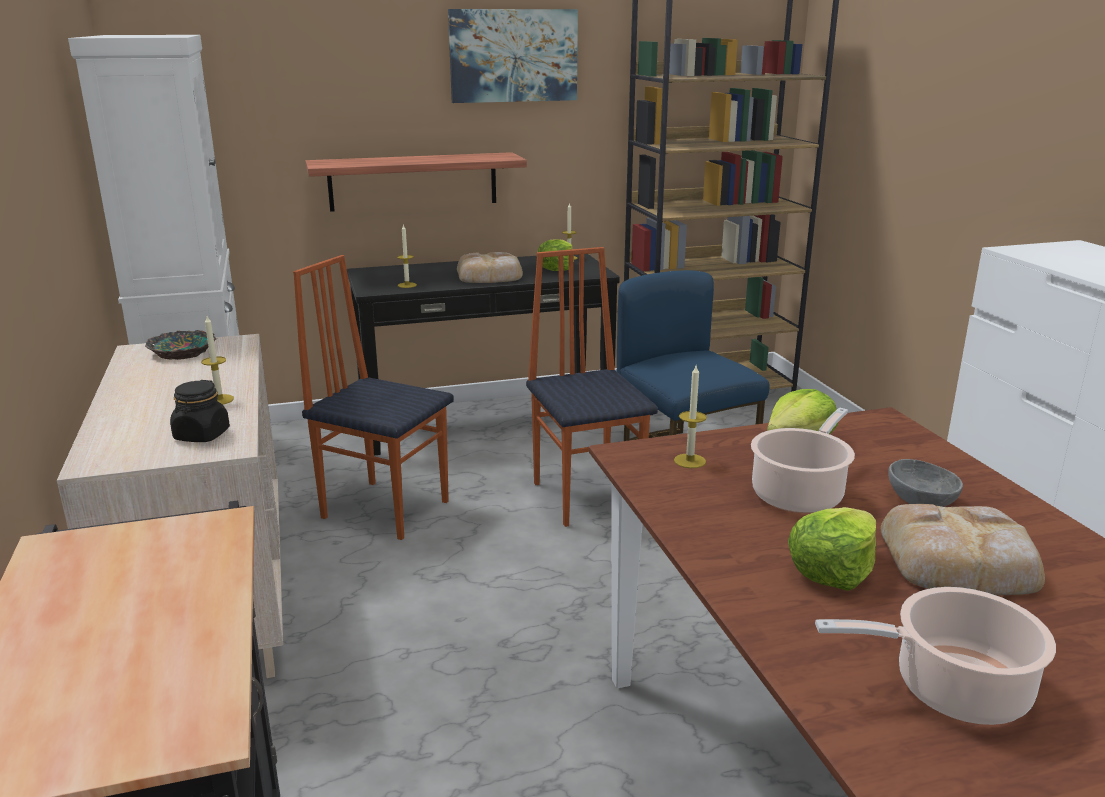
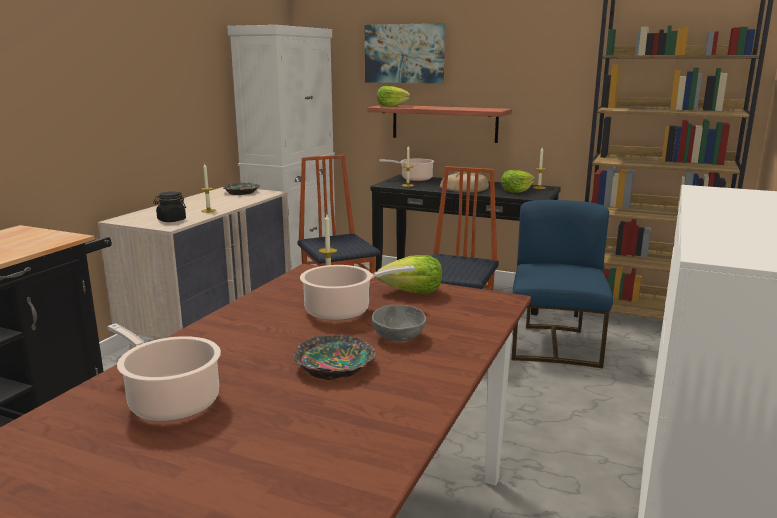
camera: 40 degrees right, 5 degrees down
picture [448,9,578,103] -> picture moved to [365,23,445,84]
lettuce [788,507,876,591] -> lettuce moved to [377,86,411,106]
bread [881,504,1045,595] -> bowl [293,334,376,380]
none -> cooking pot [380,159,435,181]

